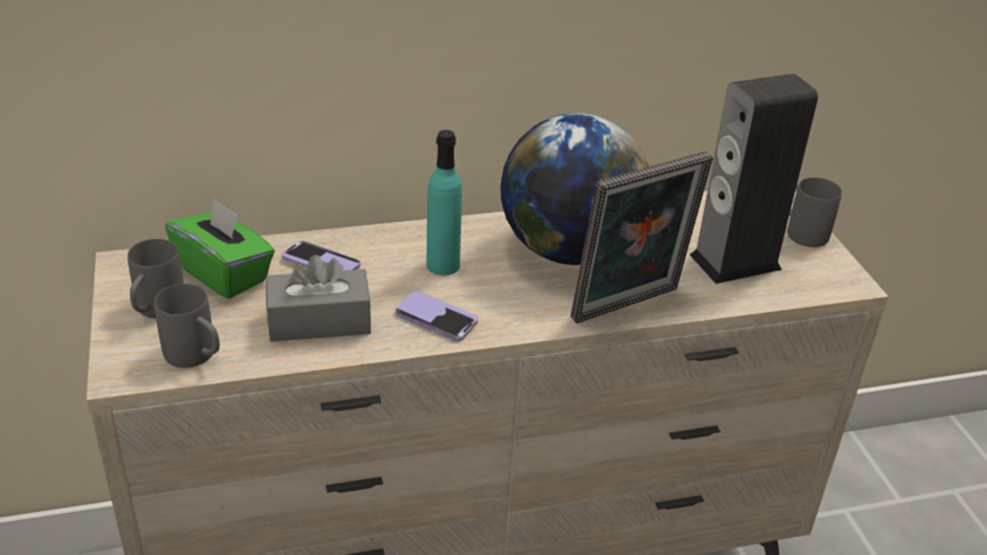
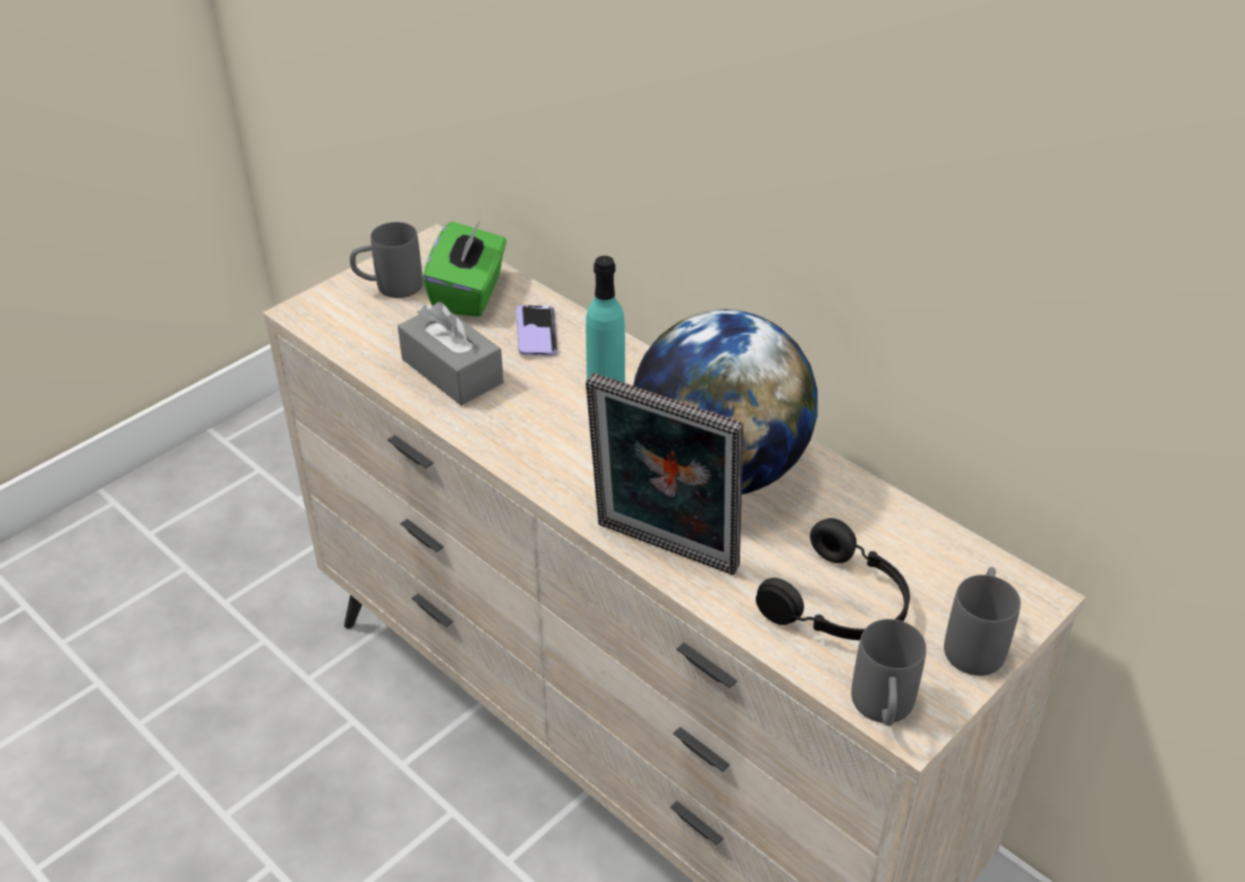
camera: 60 degrees right, 5 degrees up
grey mug [154,284,220,368] -> grey mug moved to [851,619,926,726]
phone [395,291,478,342] -> none
speaker [690,74,818,284] -> black headphones [756,518,910,640]

